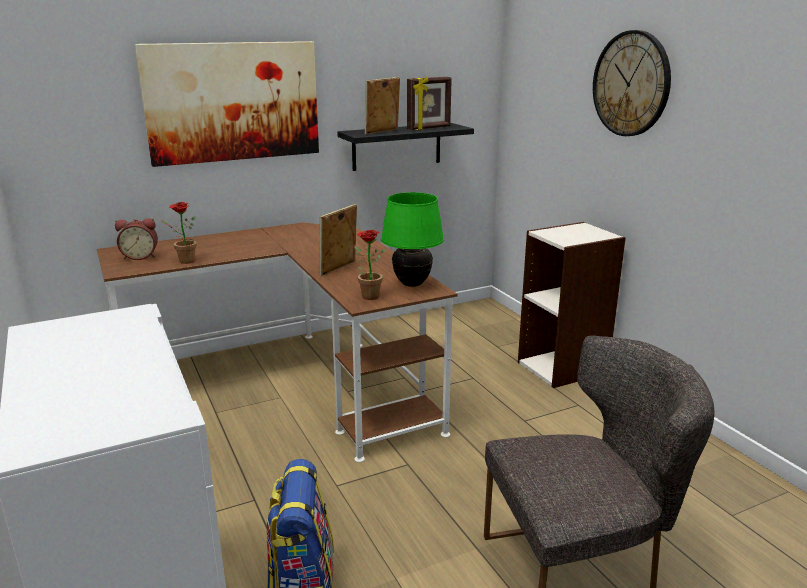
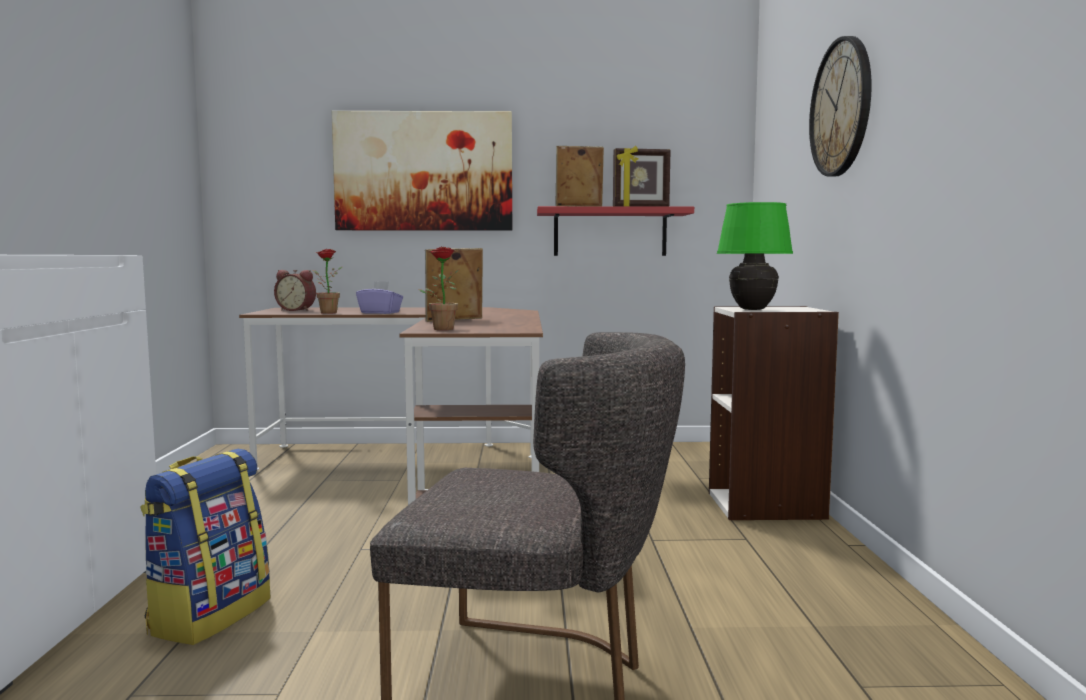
camera: 25 degrees right, 15 degrees down
black shelf [337,123,474,171] -> red shelf [537,206,694,256]
green table lamp [381,192,444,287] -> green table lamp moved to [717,202,793,310]
none -> purple tissue box [356,281,403,314]

